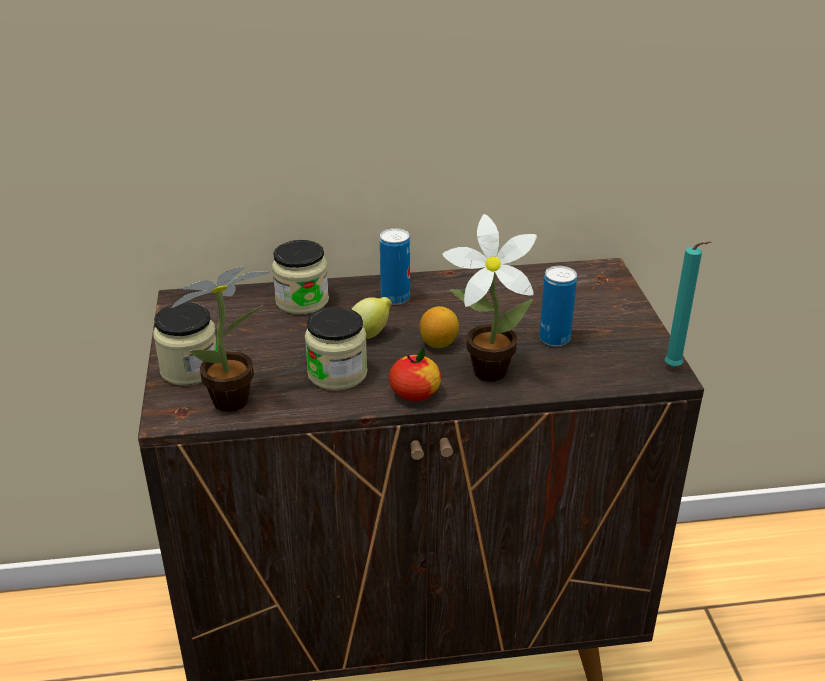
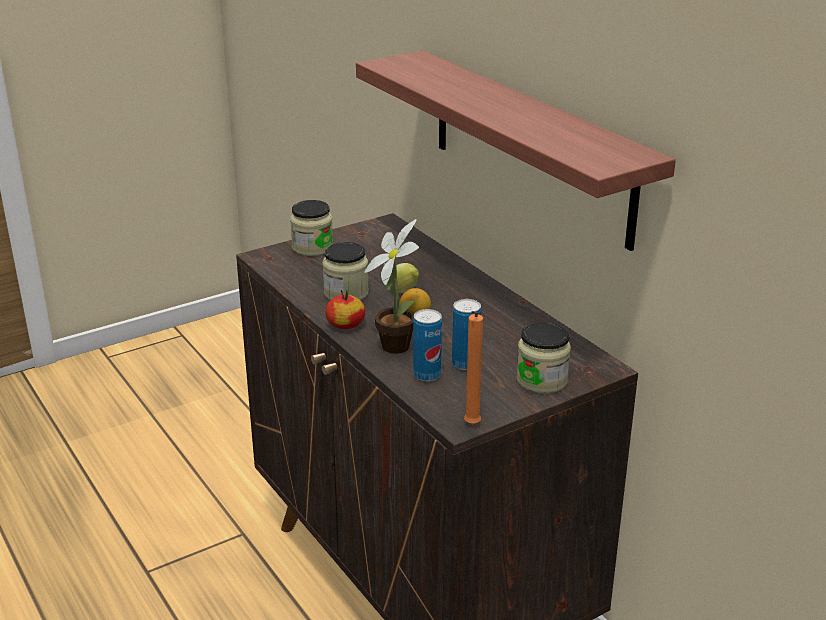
camera: 65 degrees right, 5 degrees down
potted plant [172,267,270,412] -> none
jar [272,240,329,314] -> jar moved to [516,322,571,394]
can [380,228,410,305] -> can moved to [413,309,442,381]
turquoise candle [665,241,712,367] -> orange candle [464,311,483,425]
none -> shelf [356,51,676,251]

